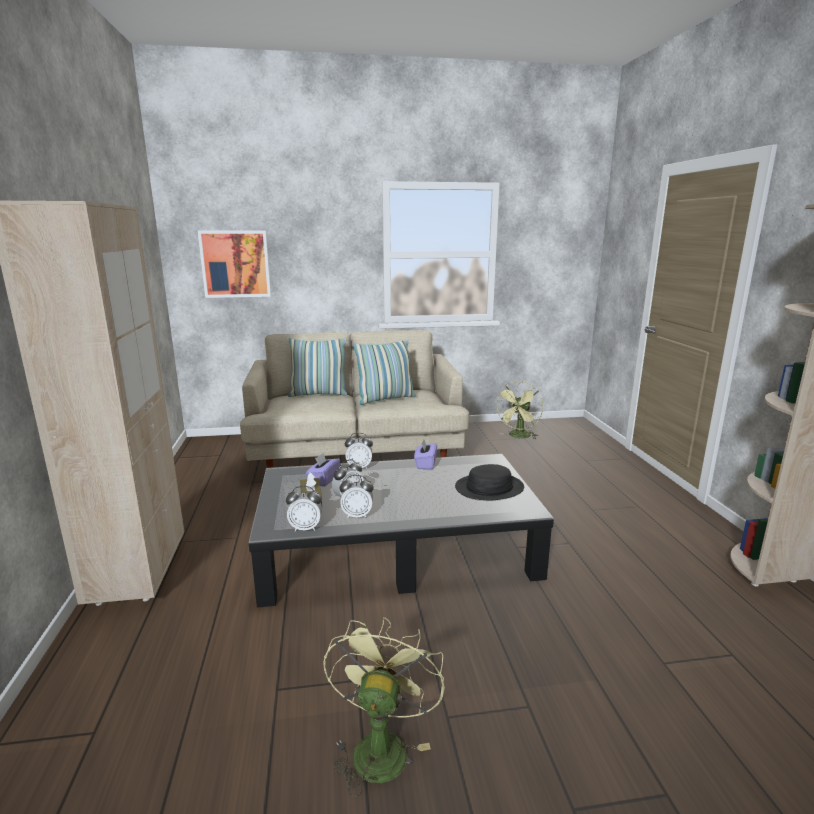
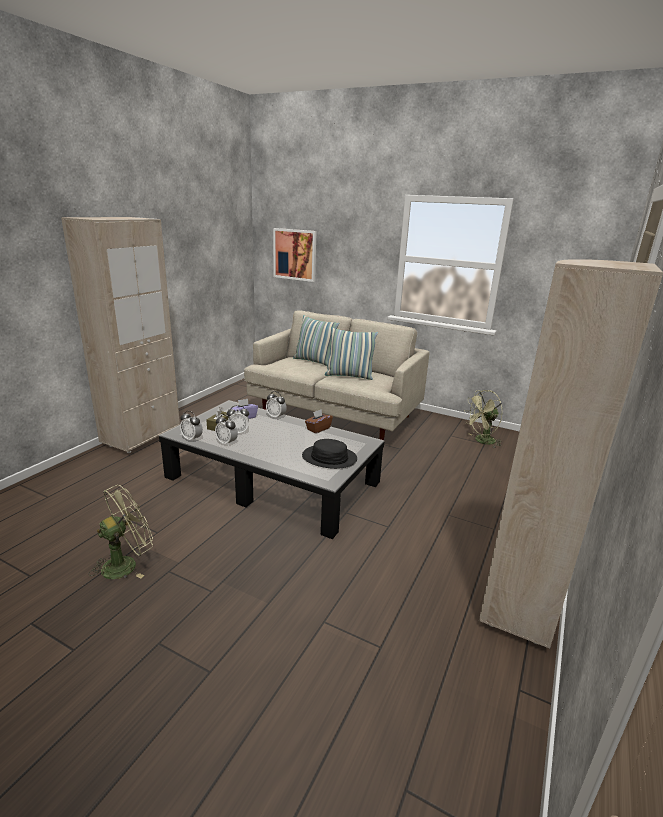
camera: 35 degrees right, 5 degrees up
purple tissue box [414,440,437,470] -> brown tissue box [305,410,333,433]

